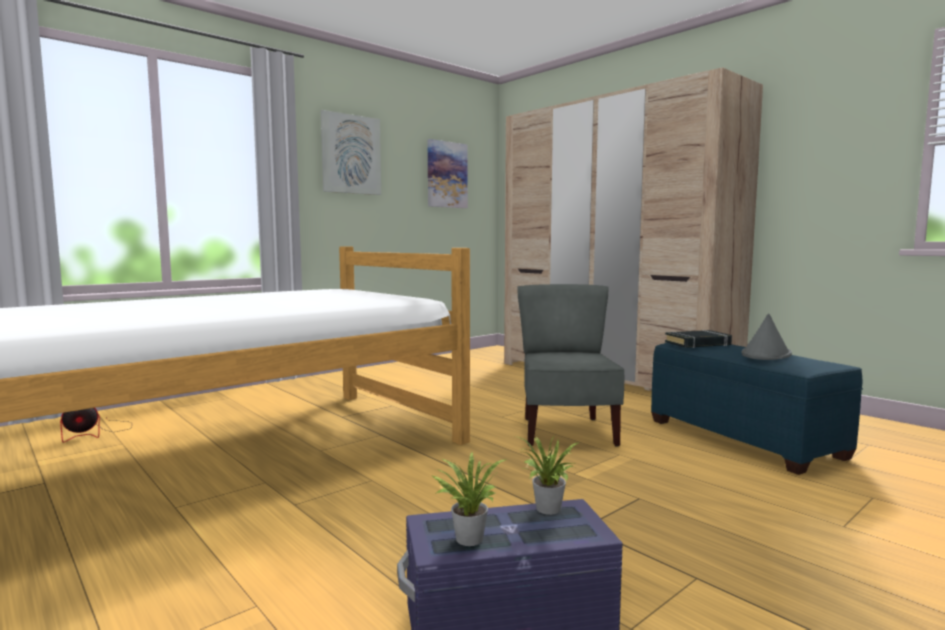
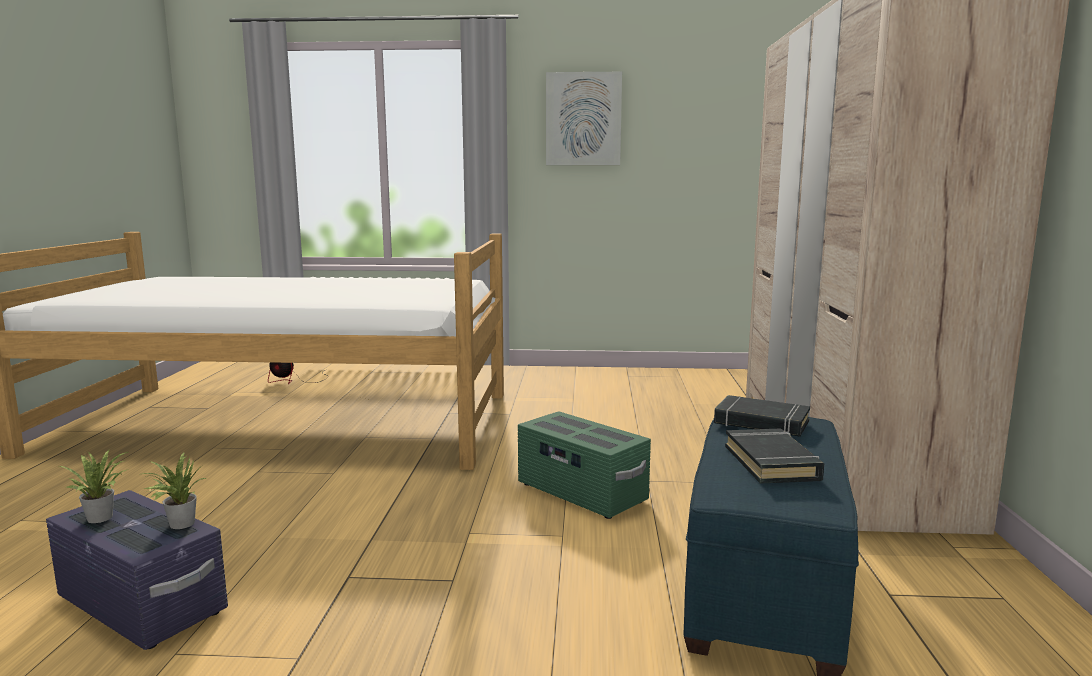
camera: 45 degrees right, 5 degrees up
picture [428,139,468,208] -> none
grey chair [517,284,624,447] -> green storage box [518,411,651,519]
grey hat [742,313,792,360] -> black book [725,429,824,484]

